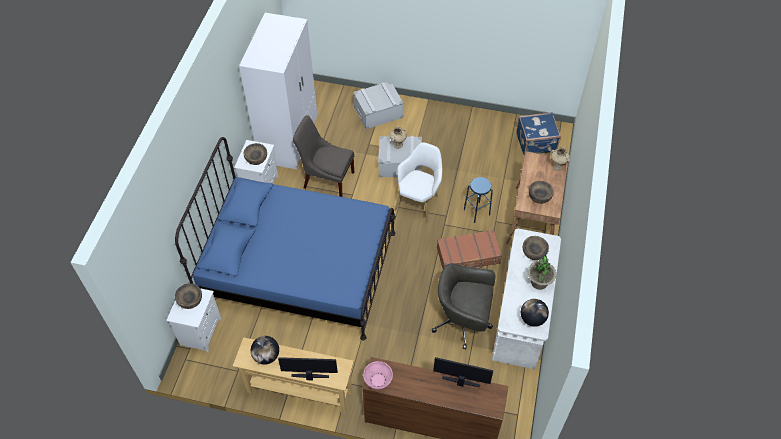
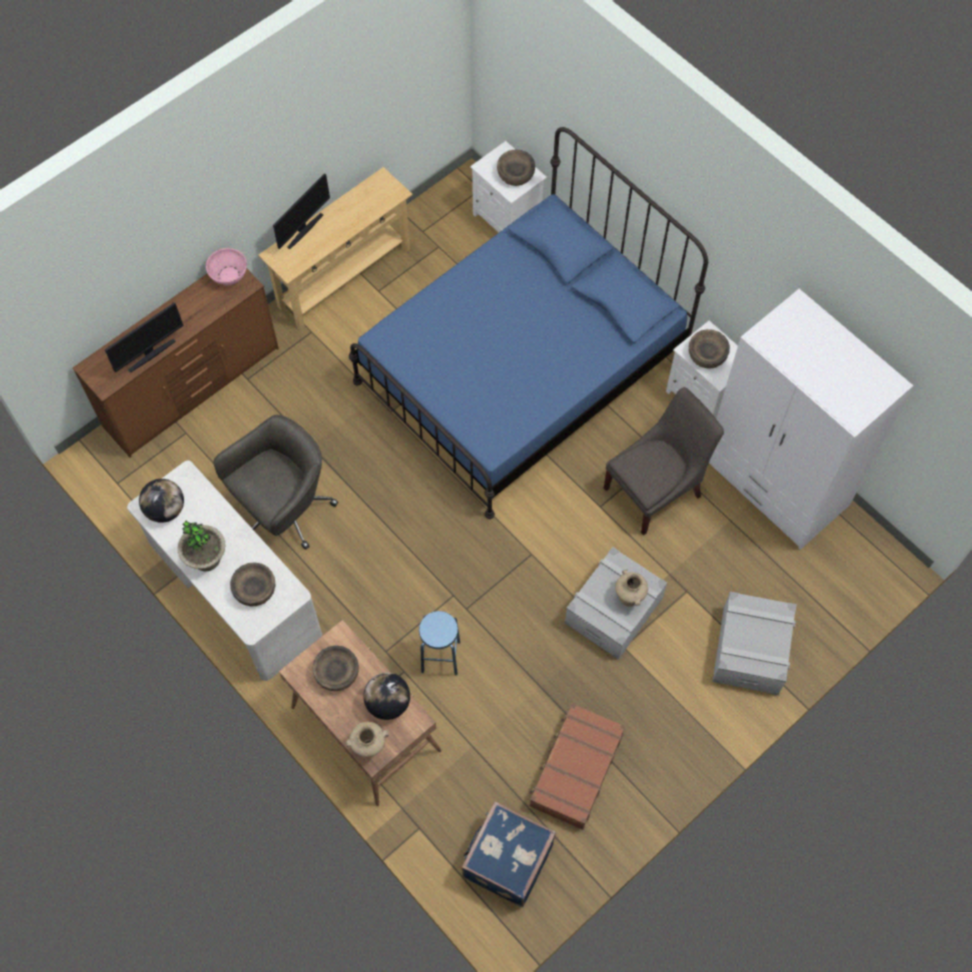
camera: 125 degrees right, 10 degrees up
globe [251,336,279,365] -> globe moved to [363,673,410,720]
white armchair [395,143,442,222] -> none
brown suitcase [437,230,502,269] -> brown suitcase moved to [529,703,625,830]

